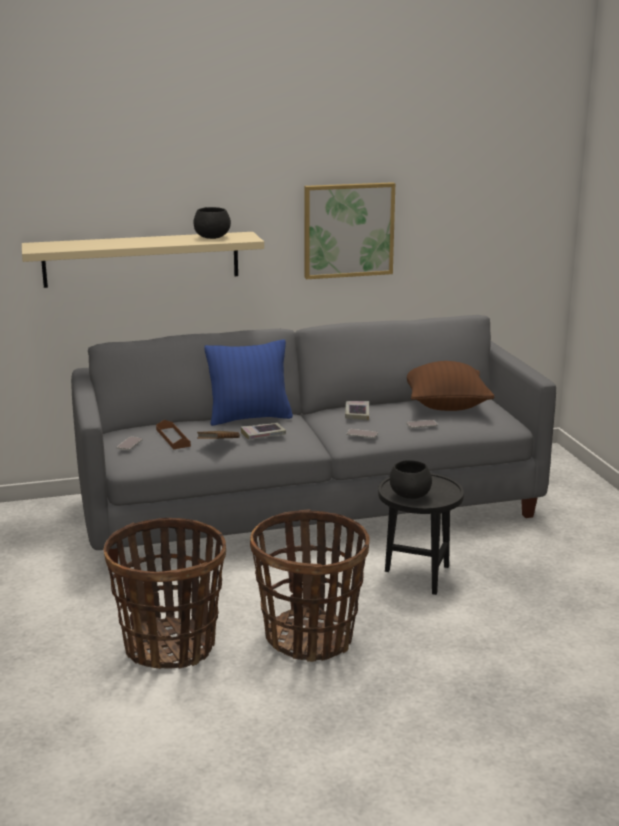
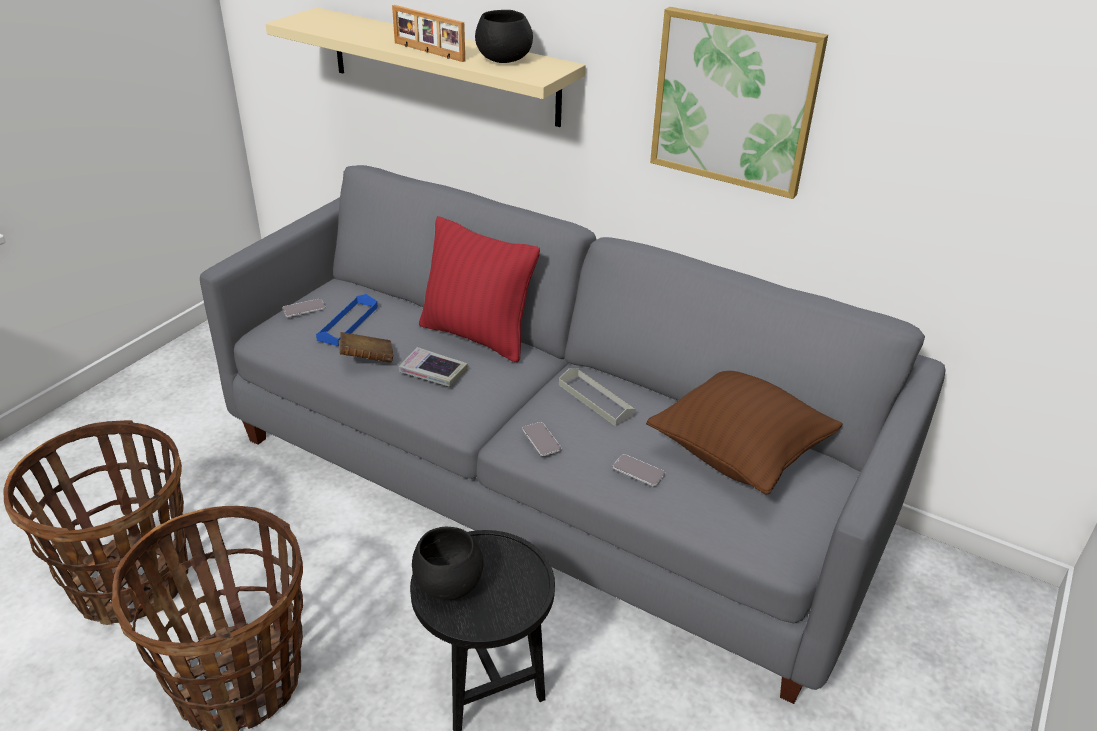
camera: 45 degrees right, 15 degrees up
brown tray [156,420,191,449] -> blue tray [316,294,378,346]
blue pillow [204,339,293,426] -> red pillow [419,216,540,362]
book [345,401,369,421] -> grey tray [559,368,636,426]
none -> picture frame [392,5,465,62]

